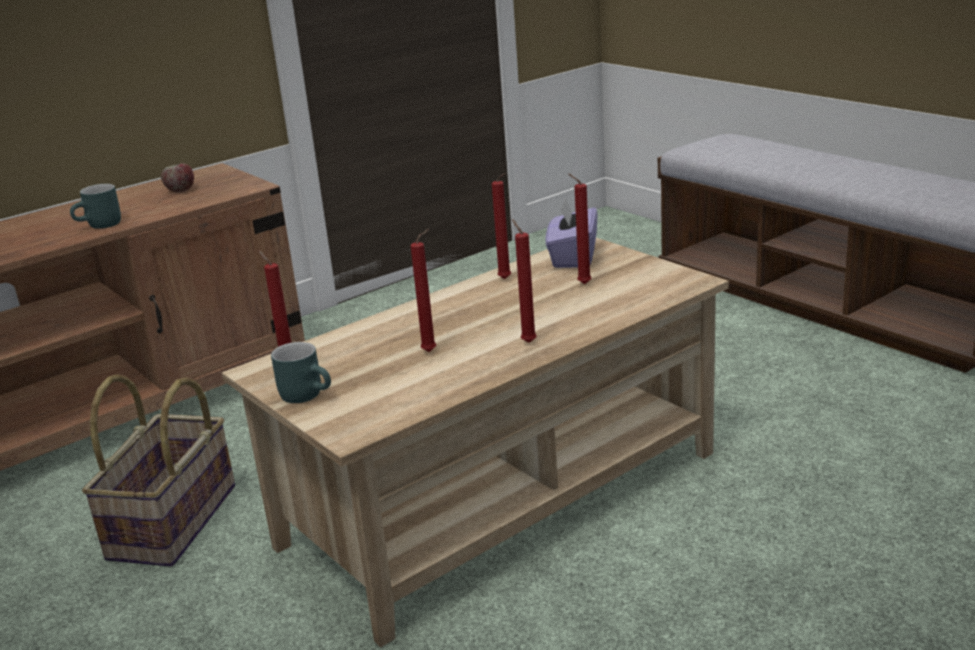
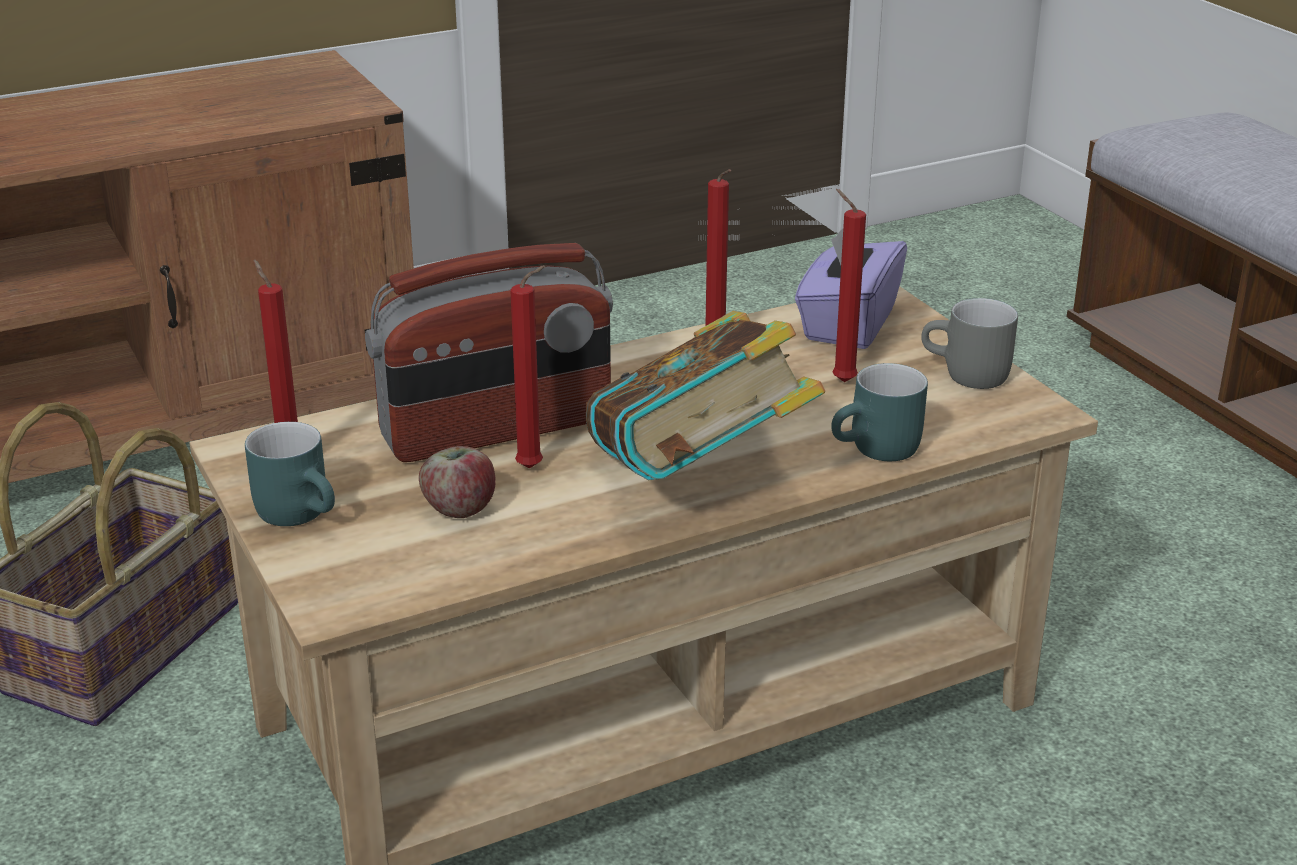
camera: 10 degrees right, 5 degrees up
turquoise mug [70,184,121,229] -> turquoise mug moved to [831,363,928,461]
apple [161,163,194,192] -> apple moved to [419,446,496,518]
red candle [512,219,537,343] -> book [586,311,825,480]
none -> radio [365,243,613,462]
none -> grey mug [921,298,1018,389]

